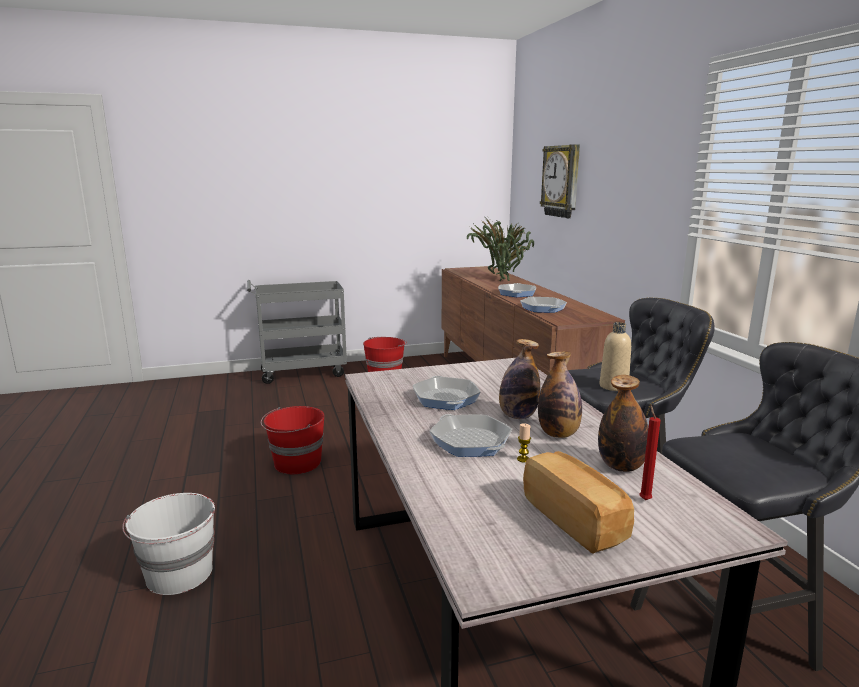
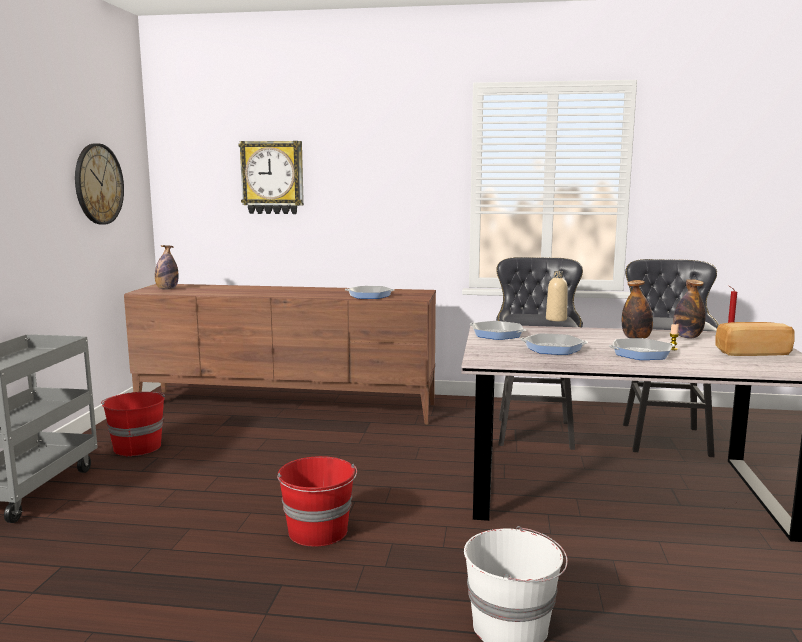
camera: 65 degrees left, 5 degrees down
potted plant [467,218,534,281] -> none
frying pan [498,283,536,297] -> frying pan moved to [470,321,526,340]
bottle [499,339,540,419] -> bottle moved to [155,245,179,290]
none -> wall clock [75,143,124,224]

